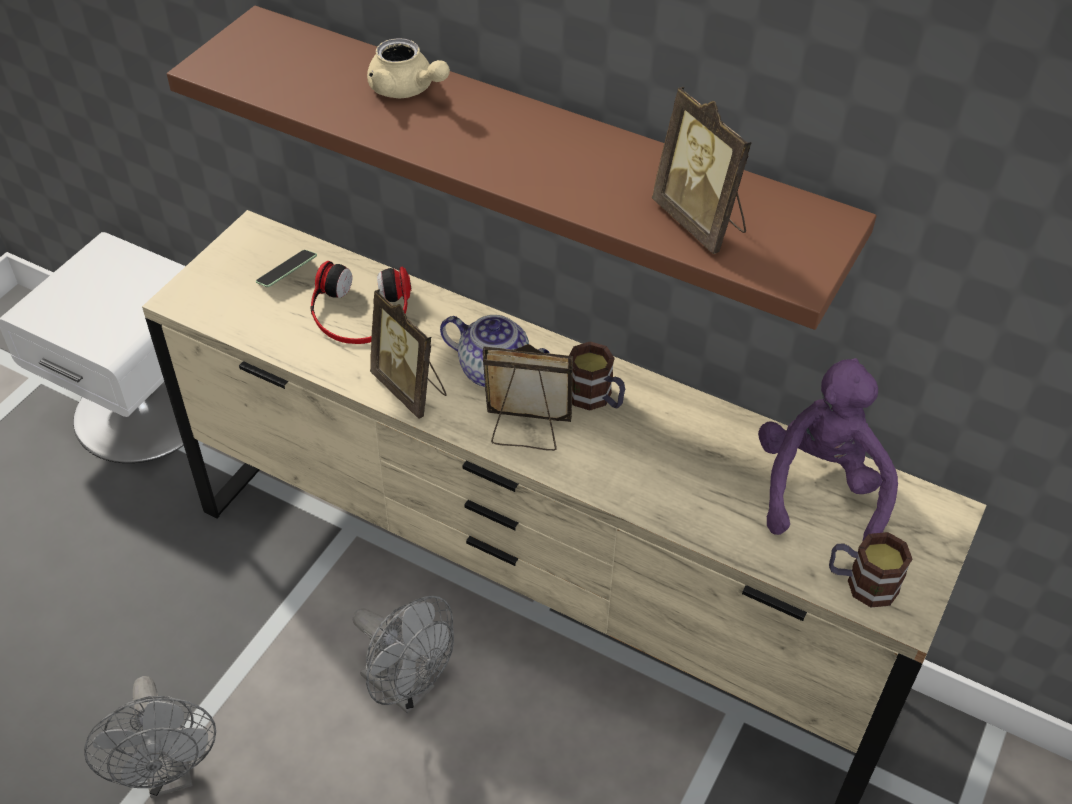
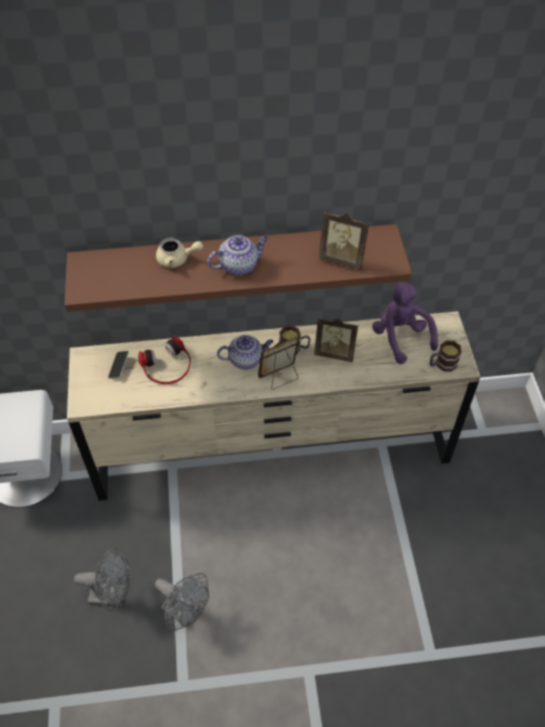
camera: 35 degrees left, 5 degrees up
grey fan [353,596,454,713] -> grey fan moved to [74,547,131,611]
picture frame [370,289,447,419] -> picture frame moved to [314,317,358,362]
none -> teapot [207,235,268,276]

